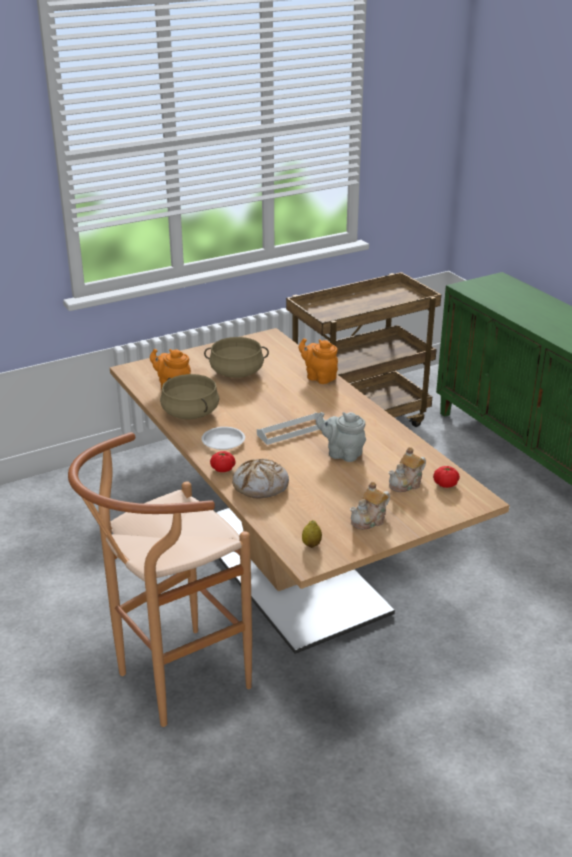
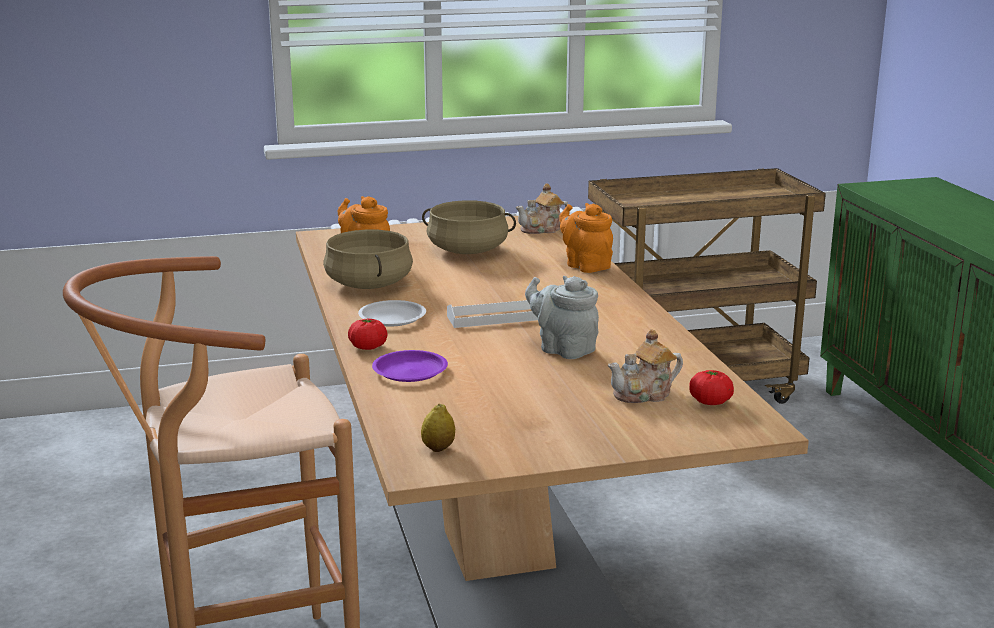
camera: 15 degrees right, 10 degrees down
bread [232,459,289,498] -> purple plate [372,350,448,382]
teapot [350,482,390,530] -> teapot moved to [516,183,568,234]

